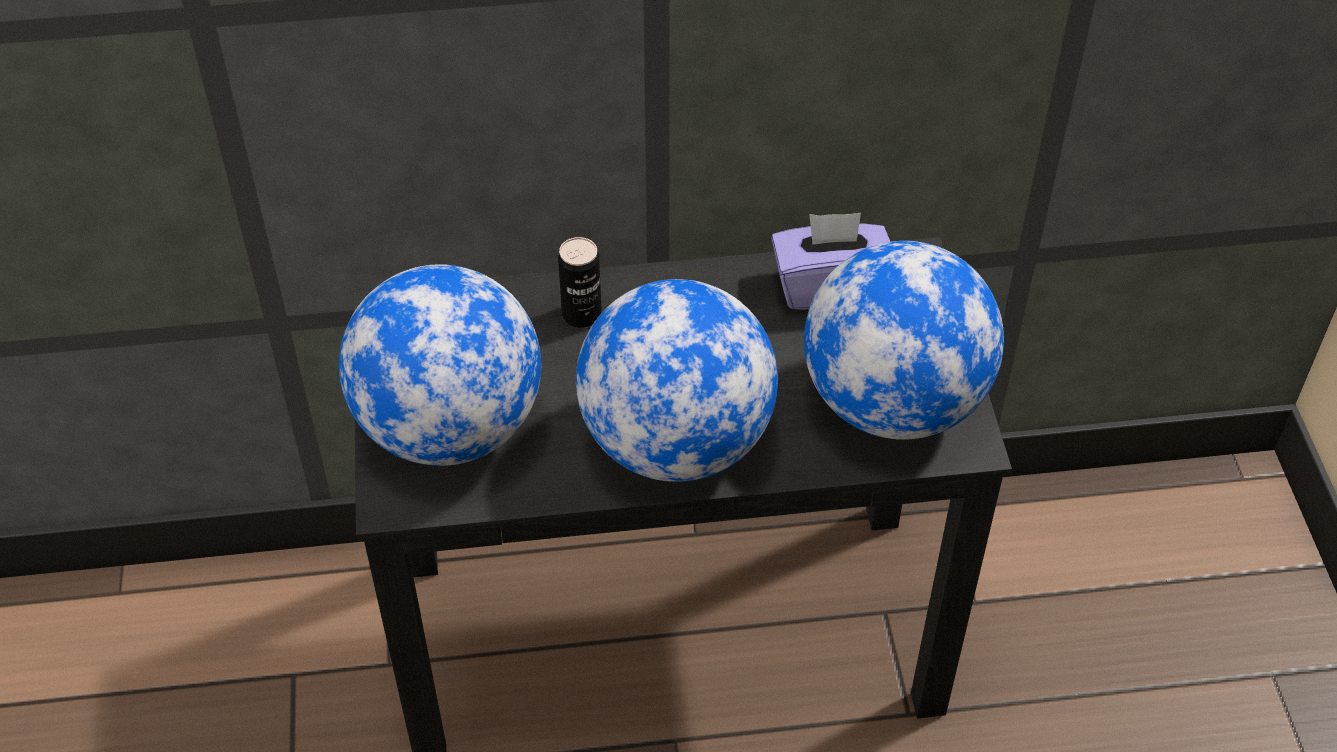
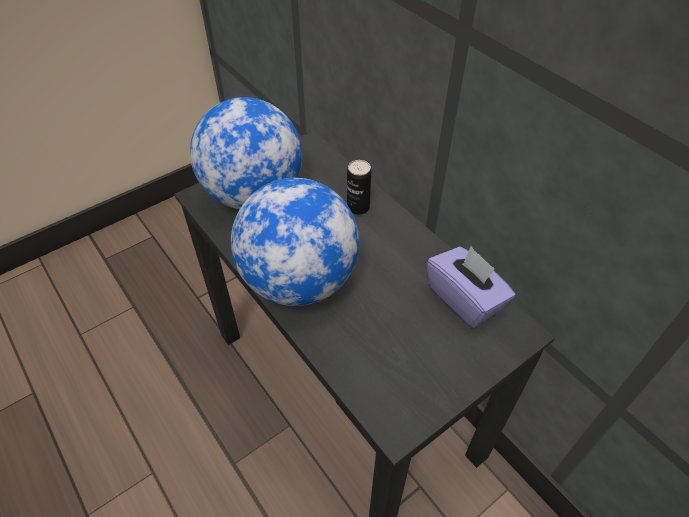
camera: 60 degrees right, 0 degrees up
globe [804,241,1004,440] -> none

